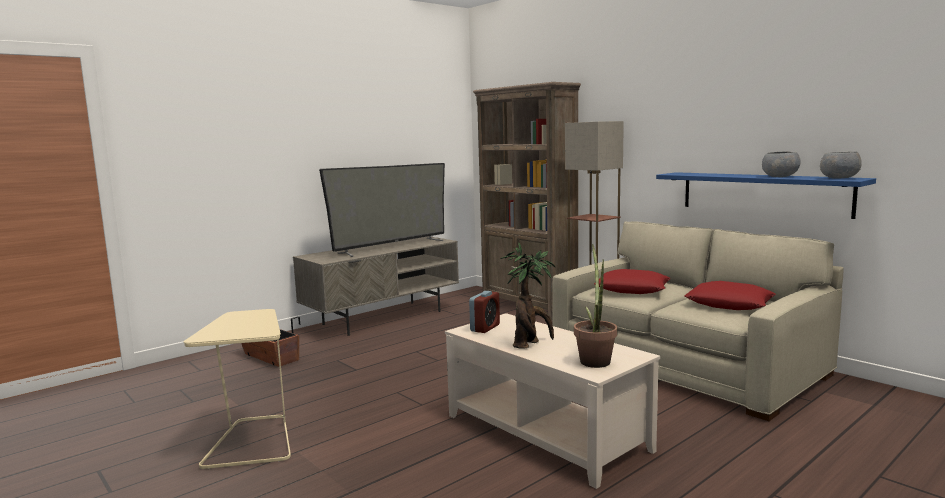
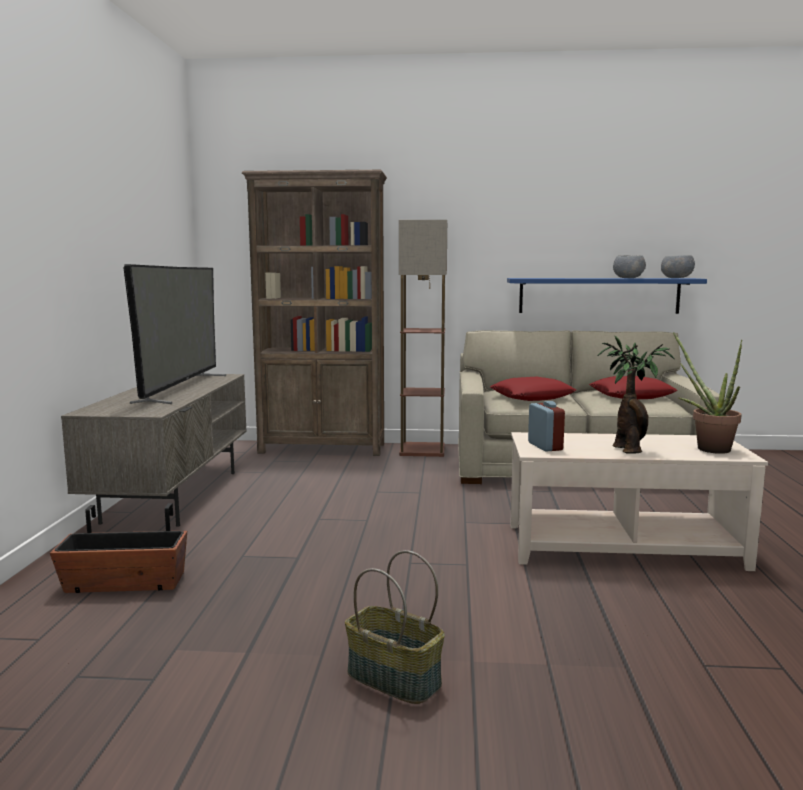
camera: 45 degrees left, 0 degrees up
beige side table [184,309,291,469] -> basket [345,550,445,704]

